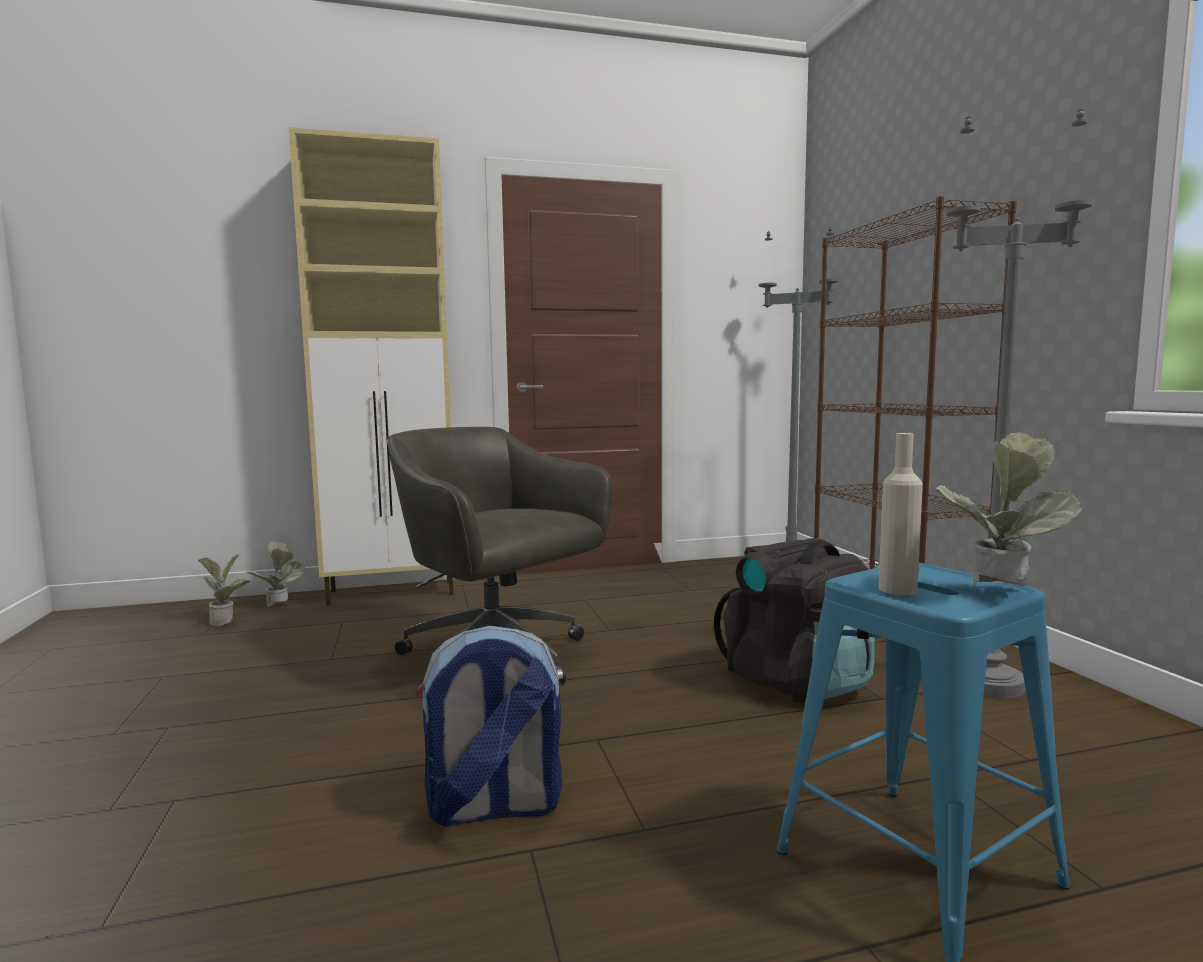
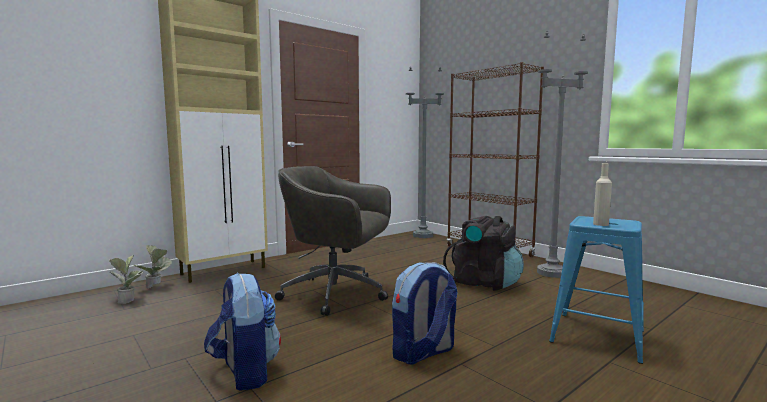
camera: 25 degrees left, 0 degrees up
potted plant [933,432,1082,586] -> none
none -> backpack [204,273,281,391]

